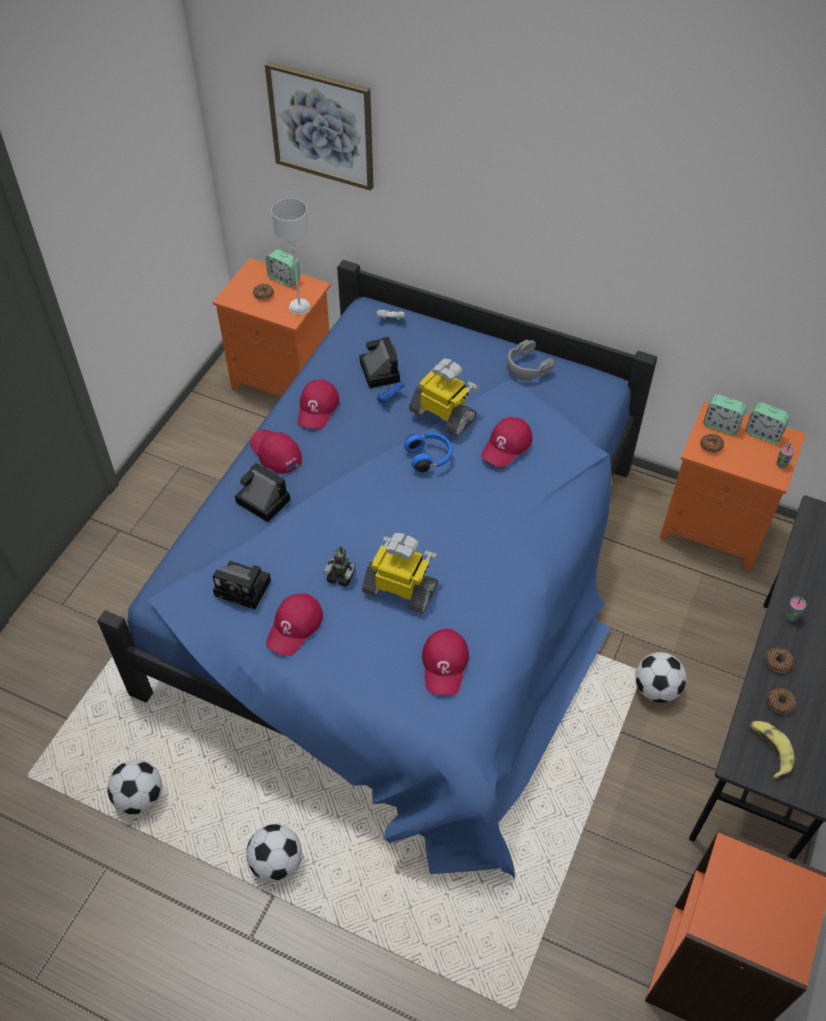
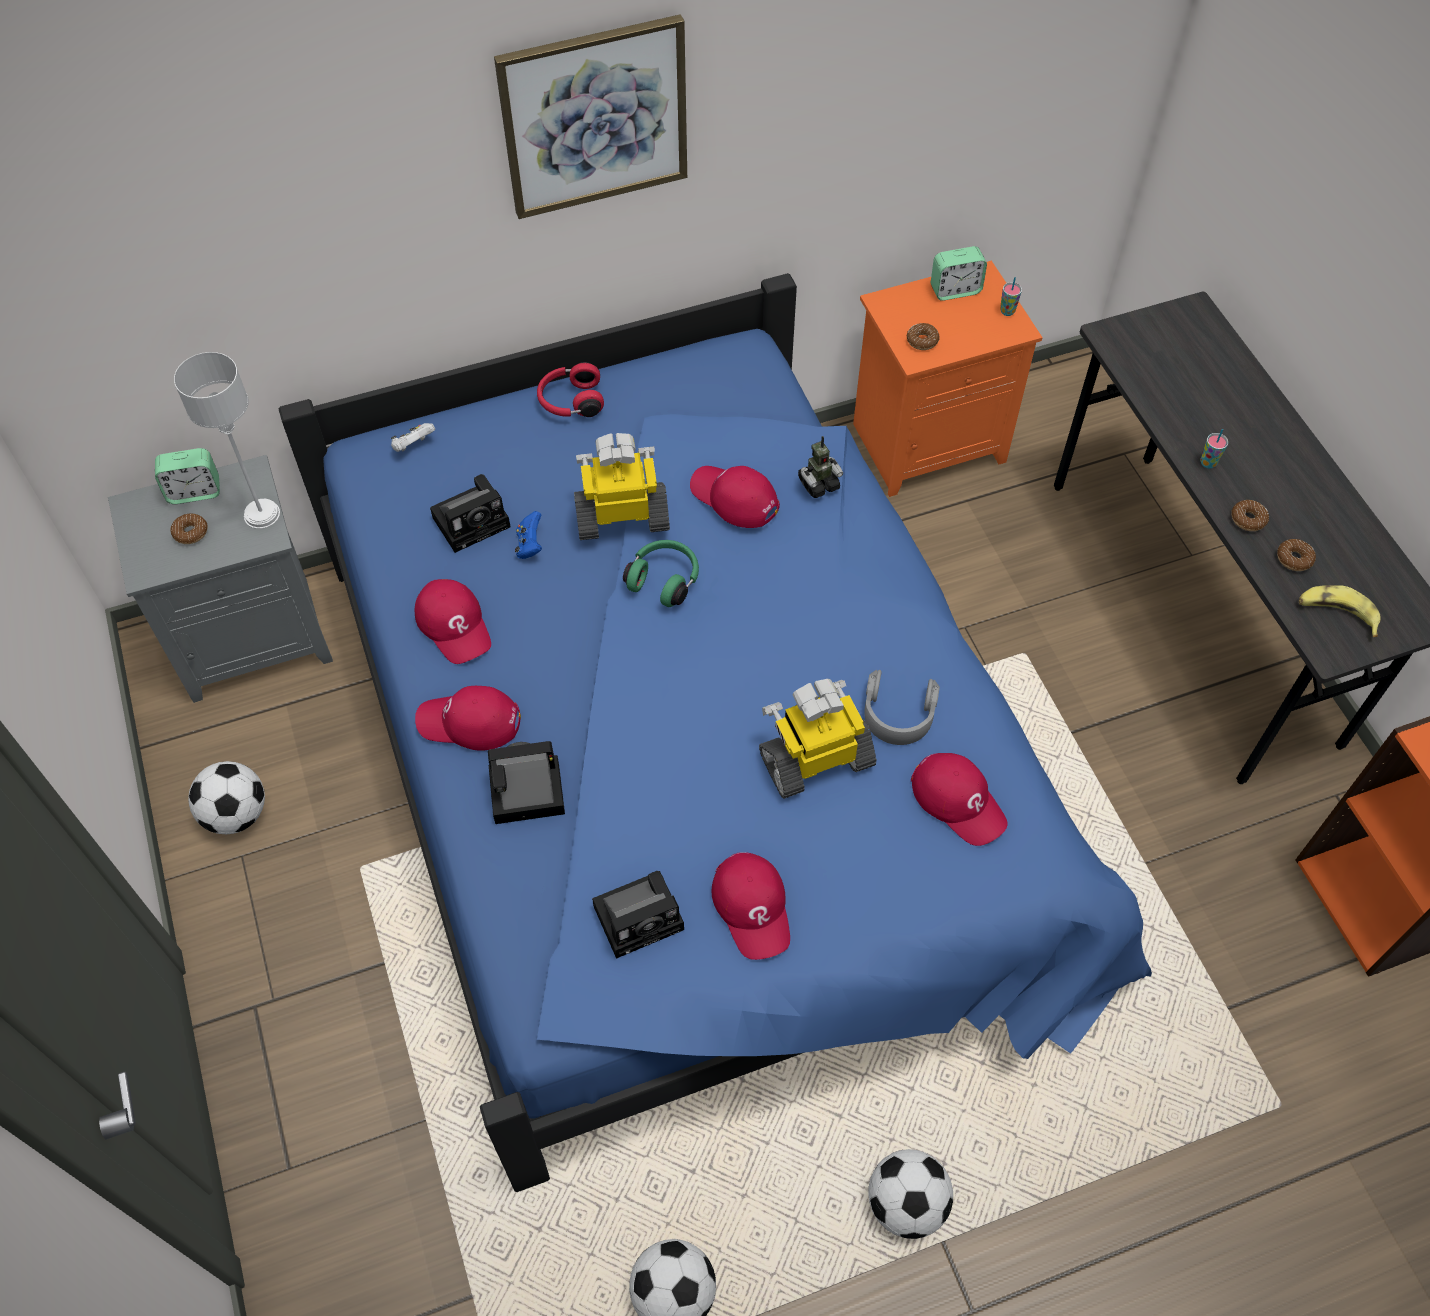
camera: 45 degrees left, 5 degrees up
orange nightstand [212,258,331,396] -> grey nightstand [108,455,333,703]
picture [265,62,374,191] -> picture moved to [494,14,687,219]
toy robot [324,546,355,587] -> toy robot moved to [798,436,843,498]
camera [359,336,400,388] -> camera turned 120 degrees clockwise [430,474,510,553]
blue headphones [404,433,453,472] -> green headphones [623,540,699,607]
red cap [481,417,532,467] -> red cap turned 135 degrees clockwise [690,466,780,528]
grey headphones [507,340,555,380] -> grey headphones moved to [865,669,940,745]
football [635,652,687,703] -> football moved to [188,761,265,834]
alarm clock [704,394,747,435] -> none
none -> red headphones [537,362,604,417]

